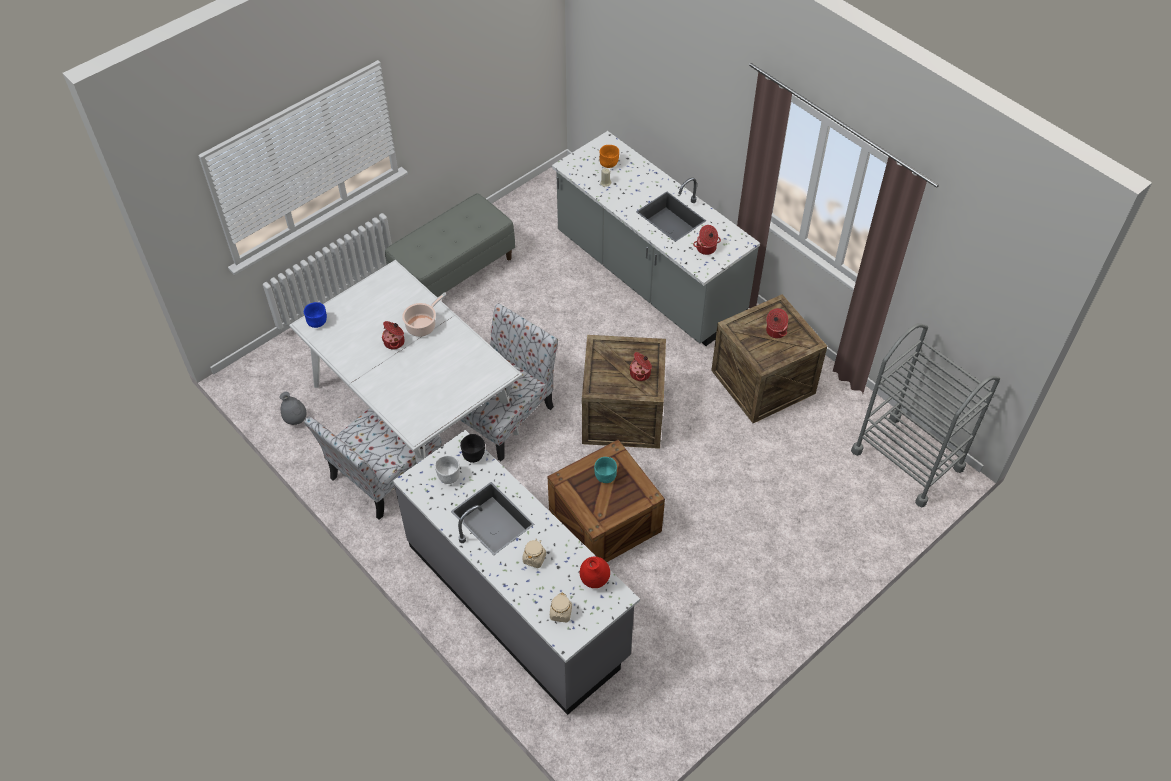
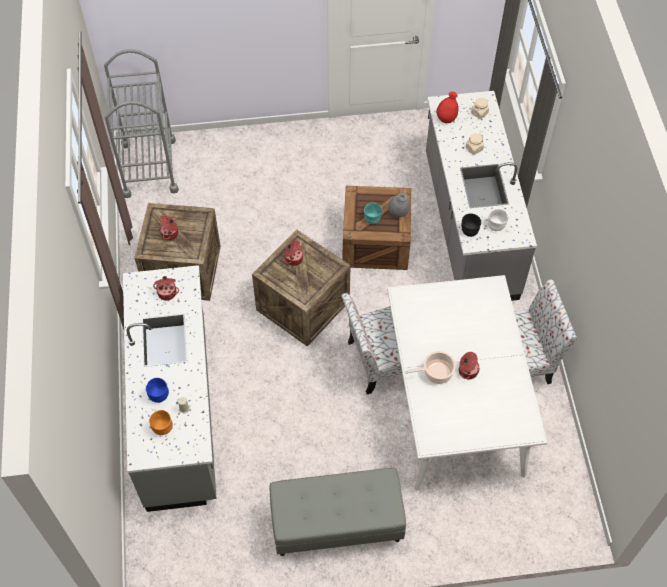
camera: 145 degrees left, 5 degrees up
grey vase [280,392,307,425] -> grey vase moved to [388,193,410,217]
blue bowl [304,302,327,328] -> blue bowl moved to [146,378,169,403]

